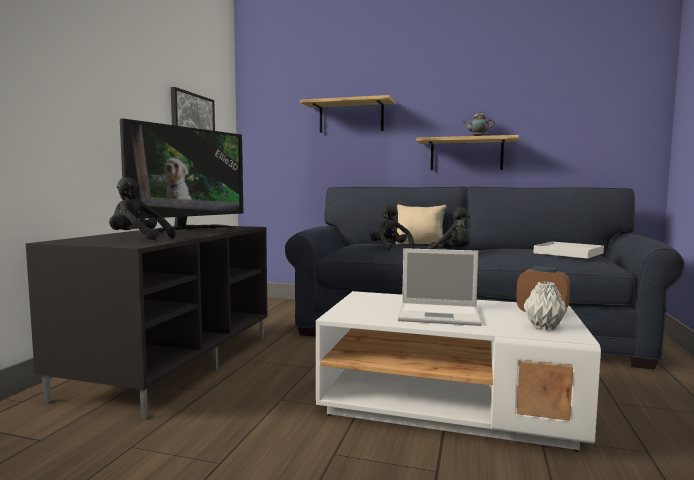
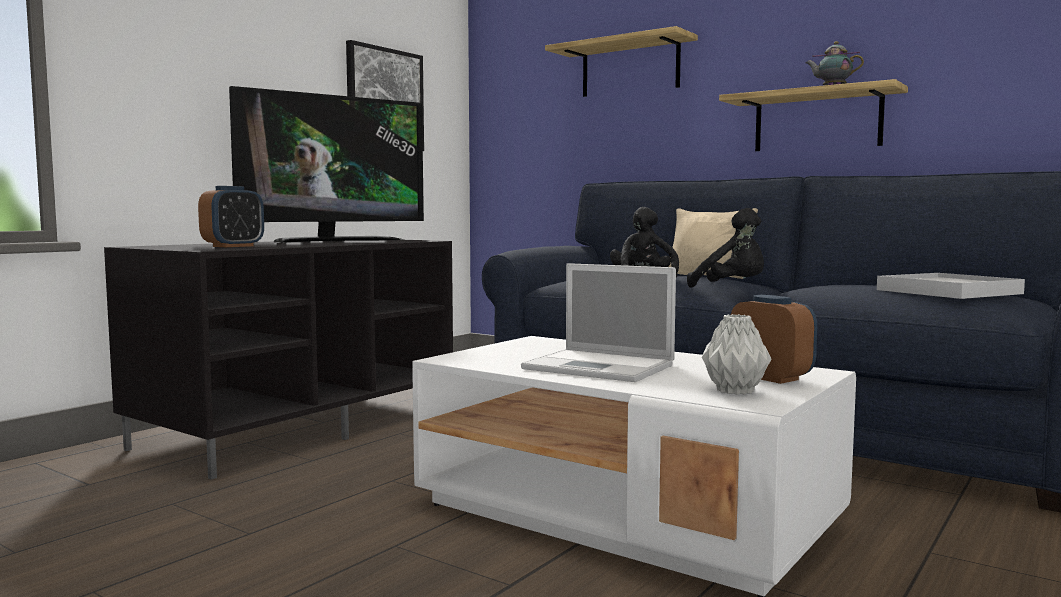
camera: 20 degrees right, 0 degrees up
black plush toy [109,177,176,240] -> alarm clock [198,186,264,247]

